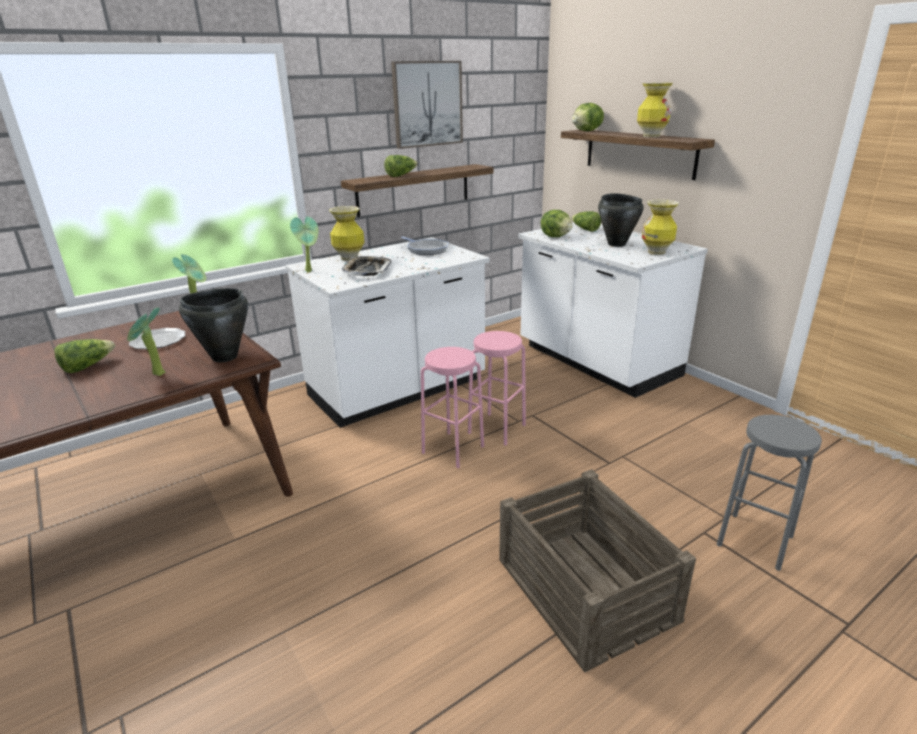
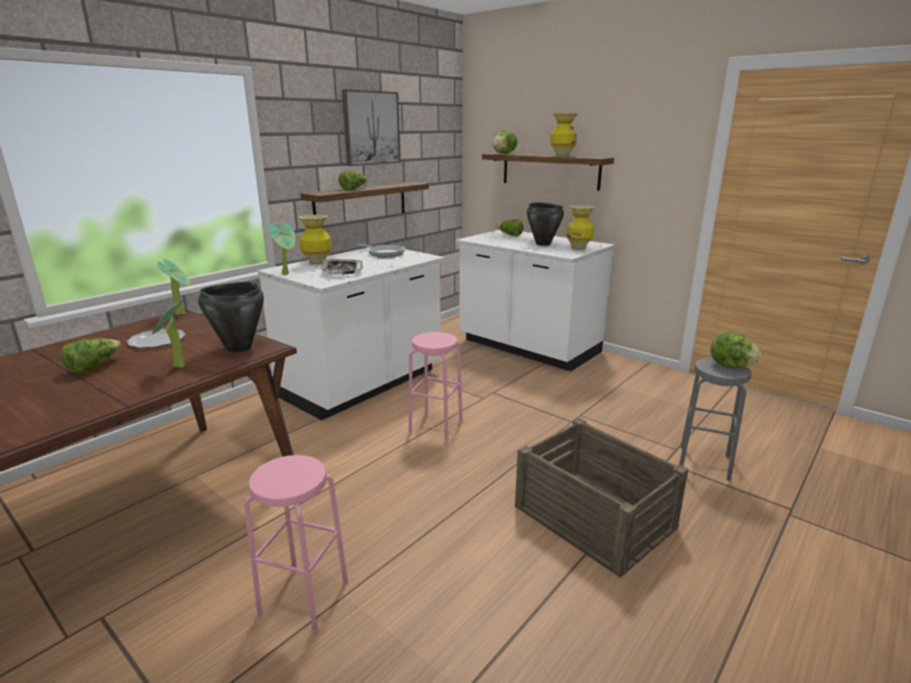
camera: 15 degrees left, 5 degrees down
pink stool [468,331,526,446] -> pink stool moved to [244,455,348,633]
lettuce [541,210,573,237] -> lettuce moved to [711,332,761,368]

